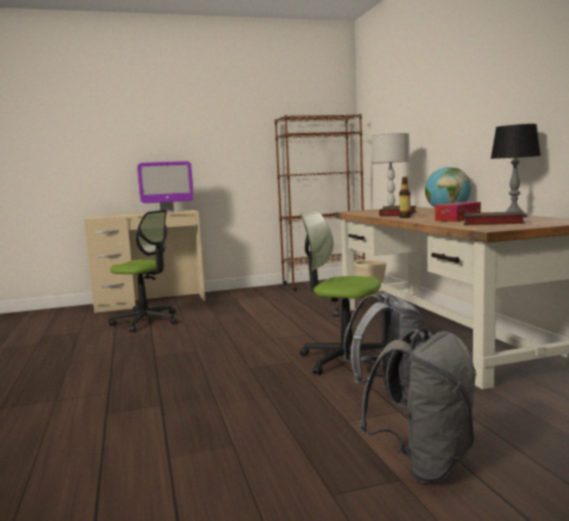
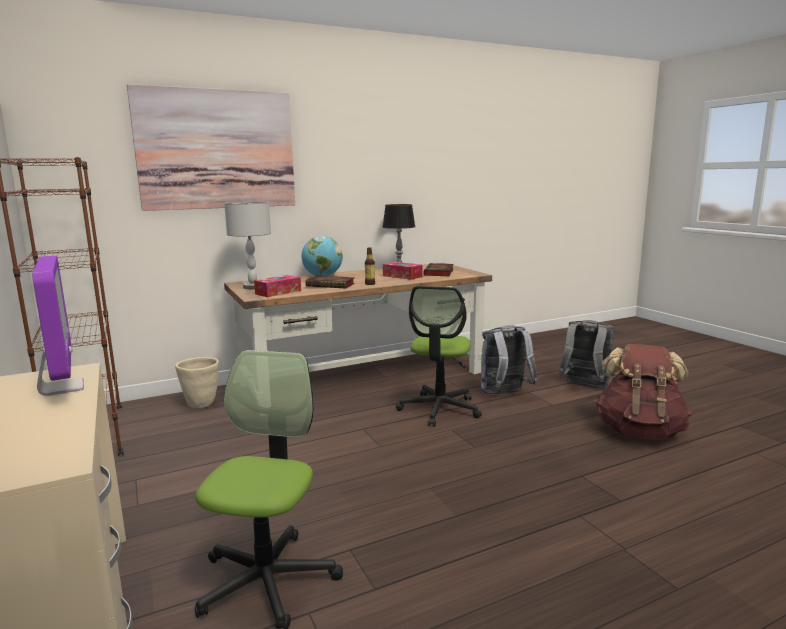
camera: 100 degrees left, 5 degrees up
none -> picture [127,84,295,211]
none -> tissue box [254,275,301,297]
none -> brown backpack [595,344,693,440]

